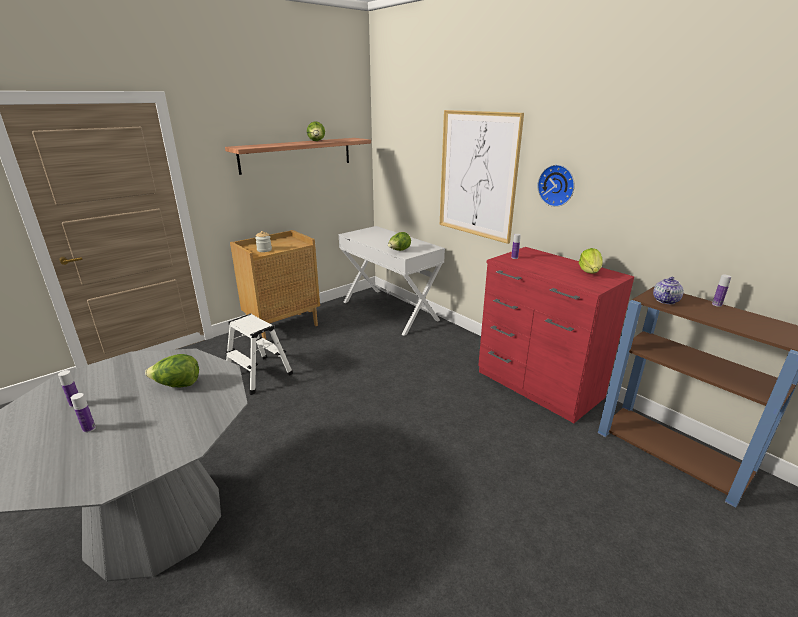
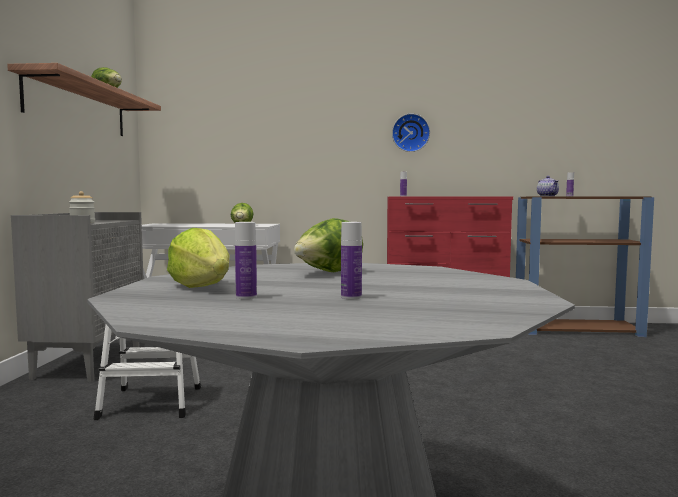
camera: 45 degrees left, 20 degrees down
brown cabinet [230,230,320,339] -> grey cabinet [11,212,143,382]
picture [440,110,524,244] -> none
lettuce [579,248,603,273] -> lettuce moved to [167,228,229,288]

